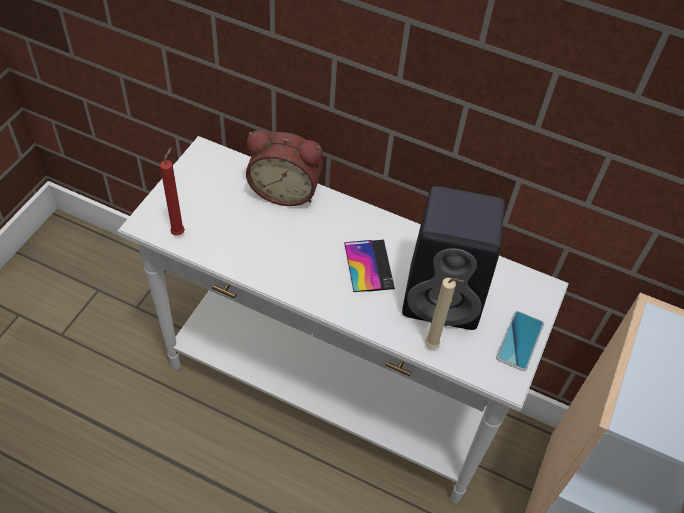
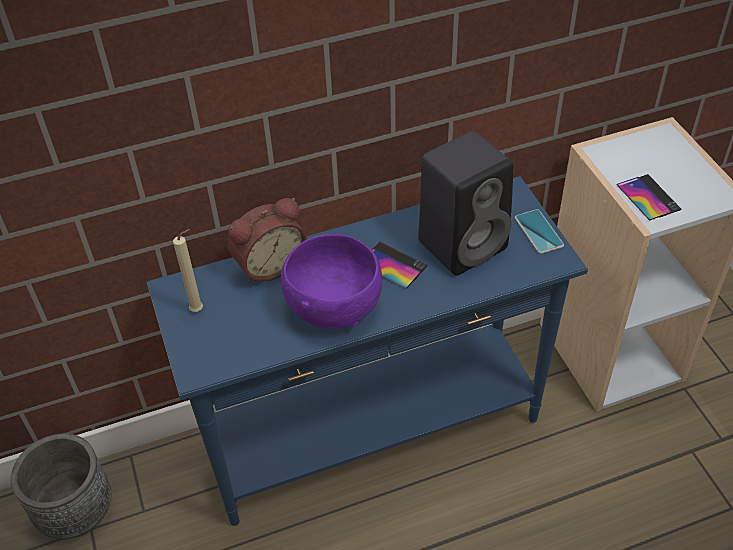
camera: 40 degrees left, 5 degrees down
white console table [118,136,569,503] -> blue console table [147,176,588,526]
red candle [160,147,185,236] -> none
beige candle [425,278,464,349] -> beige candle moved to [173,229,203,312]
none -> grey planter [11,433,111,539]
none -> purple bowl [281,234,382,328]
none -> phone [616,174,682,221]

